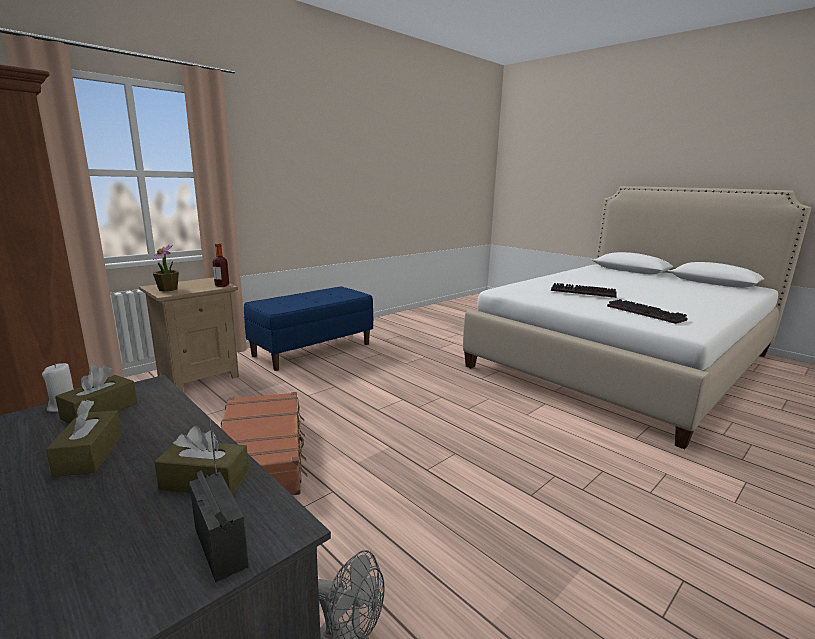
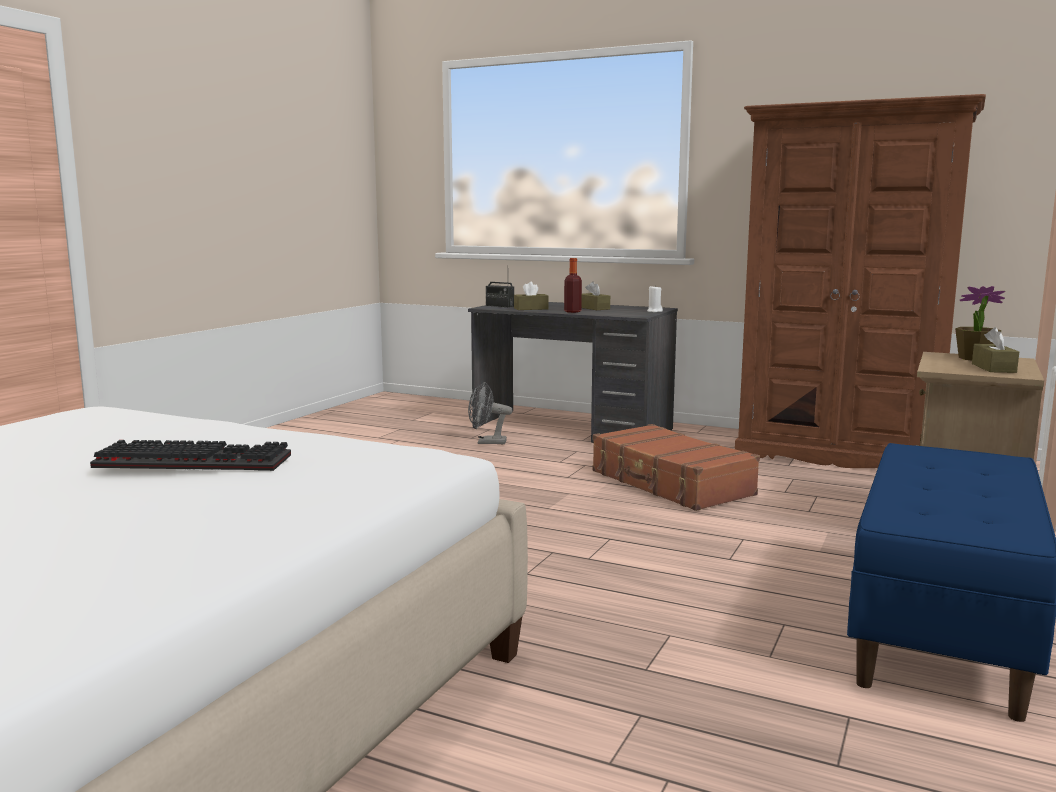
camera: 160 degrees right, 5 degrees down
brown tissue box [55,365,137,424] -> brown tissue box moved to [972,327,1019,373]
bottle [213,243,229,287] -> bottle moved to [564,258,582,313]
keyboard [607,299,688,324] -> none

